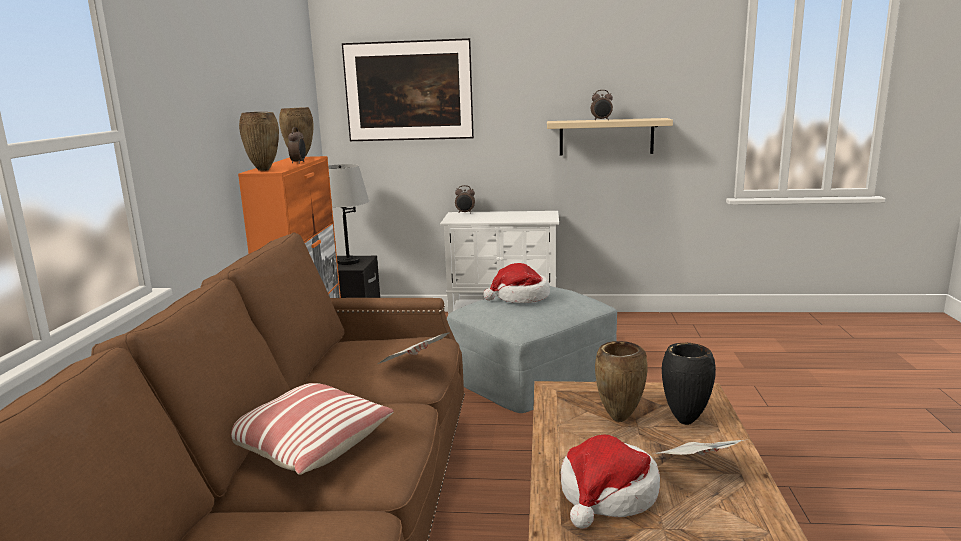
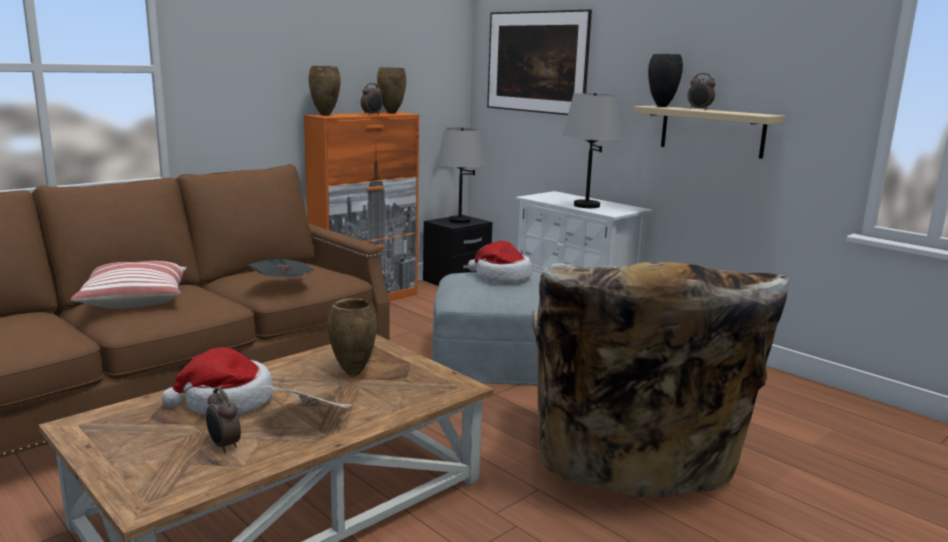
camera: 40 degrees right, 0 degrees up
alarm clock [455,185,475,213] -> alarm clock moved to [206,388,241,453]
black vase [662,343,716,425] -> black vase moved to [648,54,683,107]
none -> beige armchair [532,262,790,498]
none -> grey table lamp [562,93,622,208]

